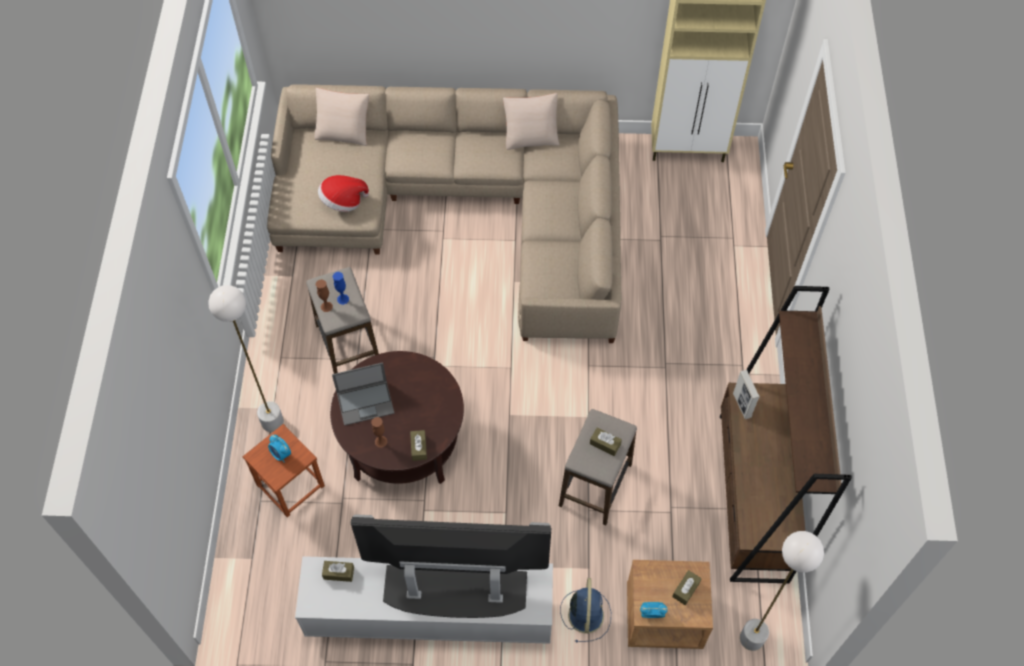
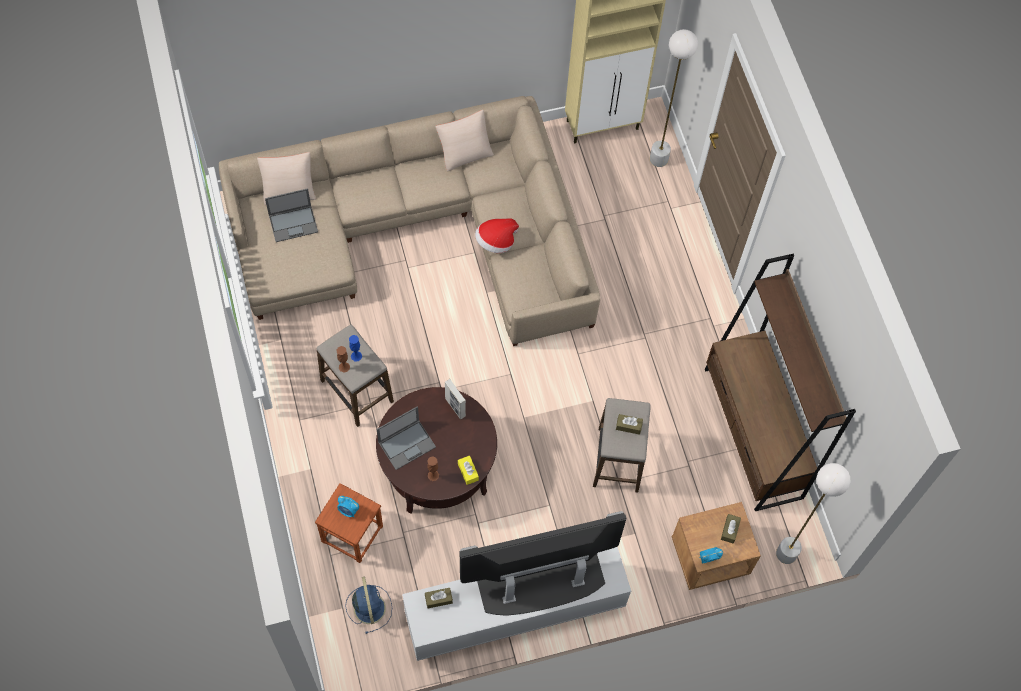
camera: 20 degrees left, 5 degrees up
white floor lamp [208,285,284,432] -> white floor lamp moved to [650,29,698,167]
hat [318,175,369,212] -> hat moved to [475,219,519,253]
brown tissue box [410,430,427,461] -> yellow tissue box [458,456,479,485]
blue fan [560,578,611,642] -> blue fan moved to [345,577,392,634]
picture frame [733,370,760,419] -> picture frame moved to [445,379,466,419]
none -> laptop [265,188,318,242]

